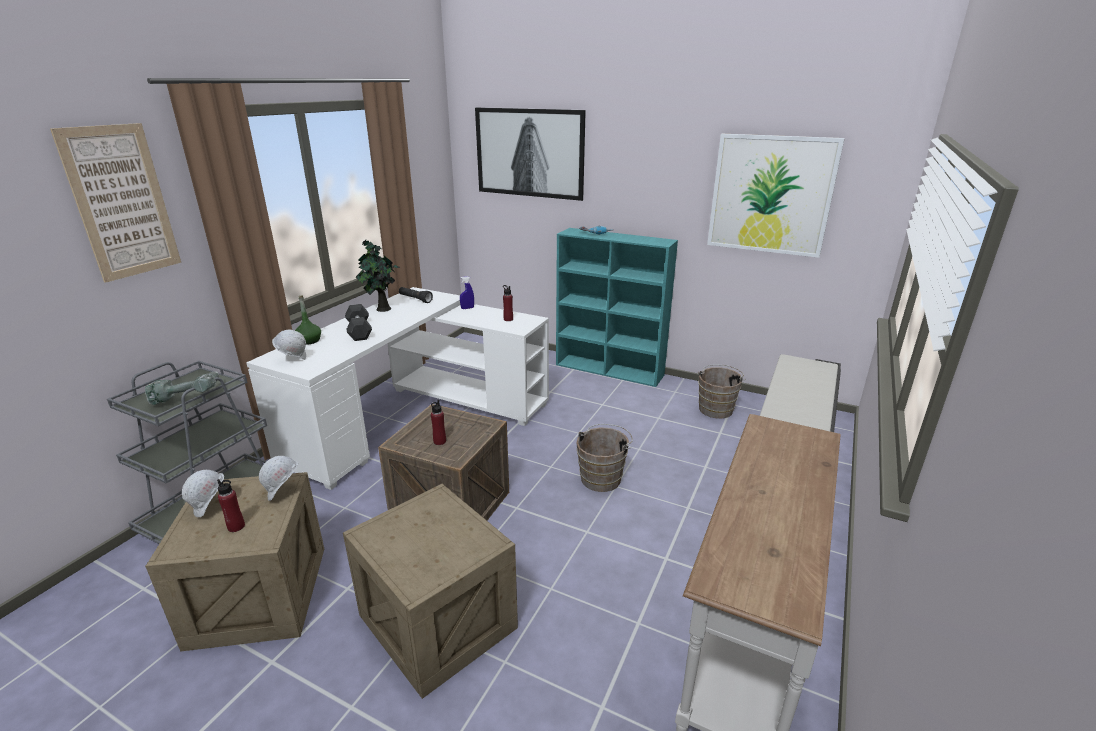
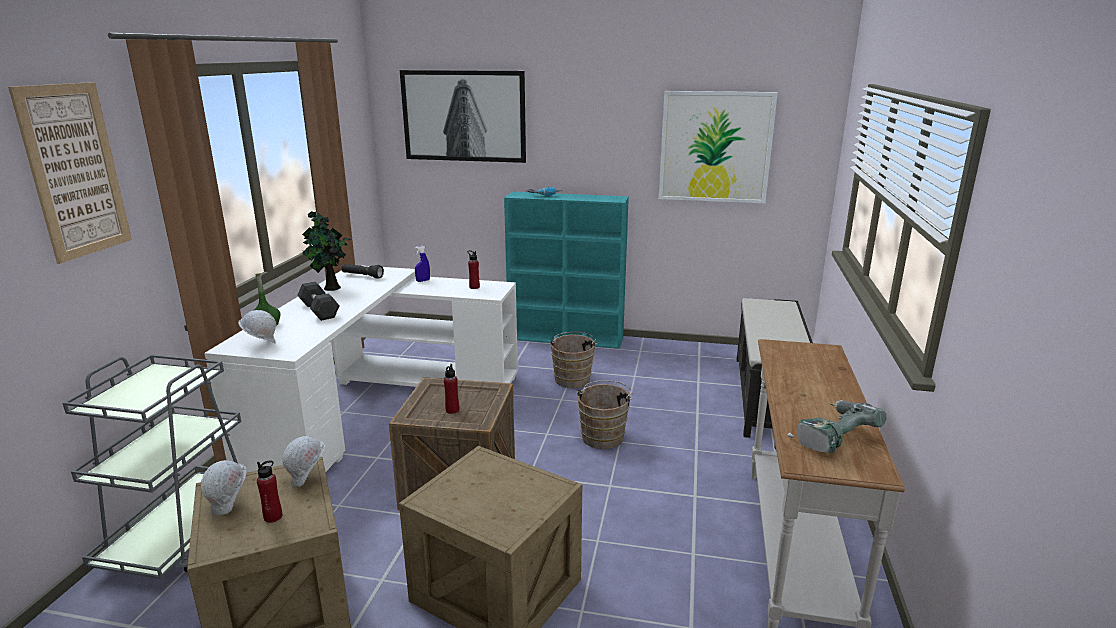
camera: 15 degrees left, 5 degrees down
power drill [145,372,219,405] -> power drill moved to [788,400,887,453]
brown bucket [698,365,746,419] -> brown bucket moved to [549,332,598,388]

